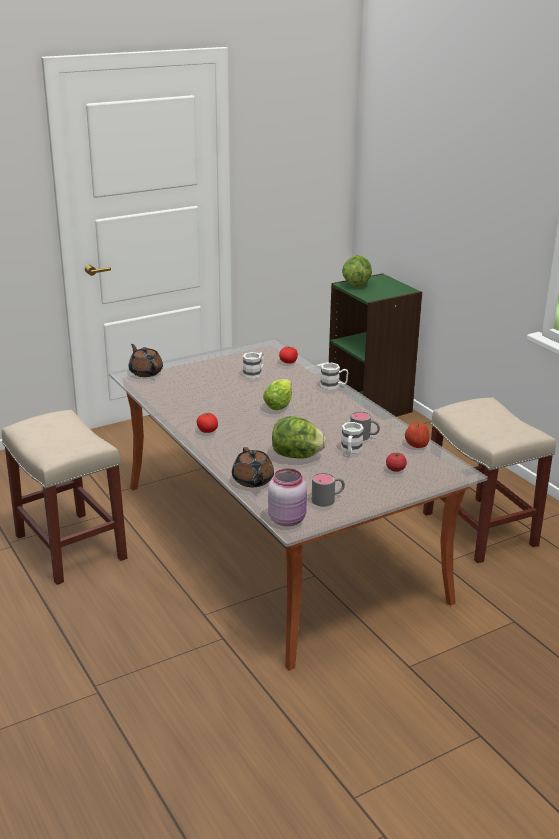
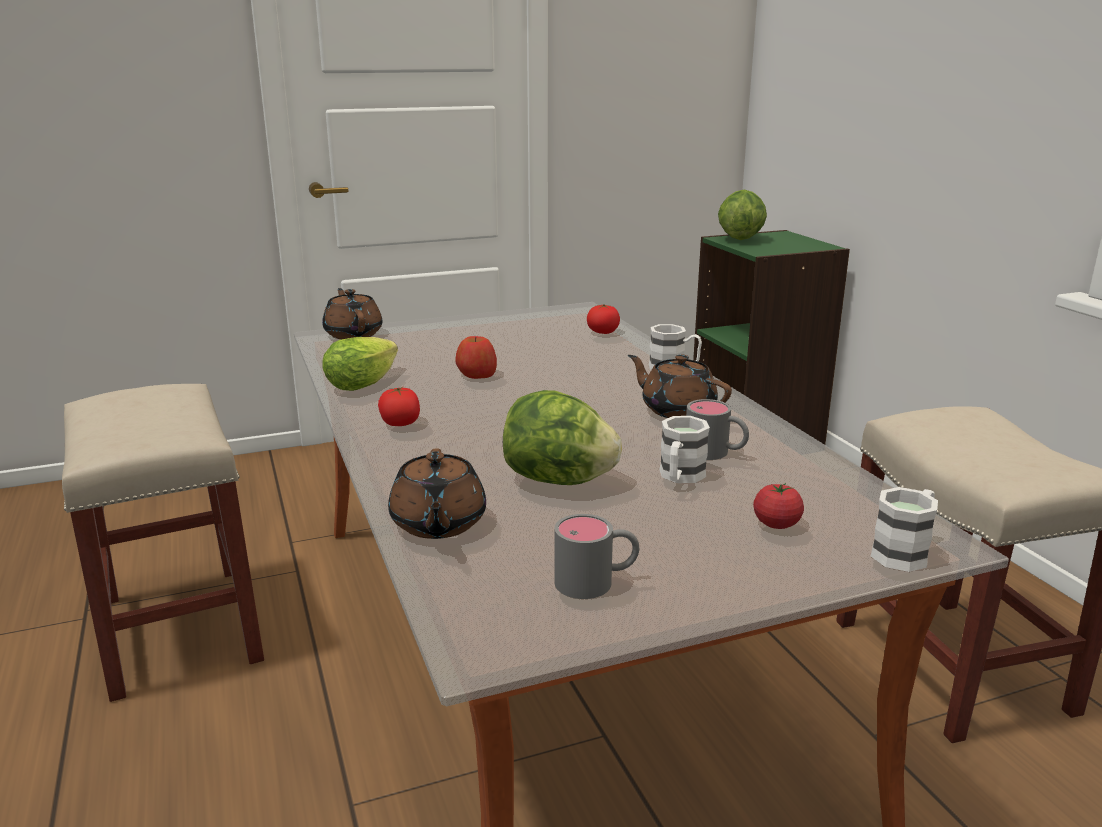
camera: 10 degrees right, 5 degrees down
white mug [243,352,264,379] -> white mug moved to [871,487,938,572]
lettuce [263,379,292,410] -> lettuce moved to [322,337,398,391]
pink jar [268,468,307,526] -> none
apple [405,422,429,448] -> apple moved to [455,336,497,379]
none -> brown teapot [628,354,732,418]

